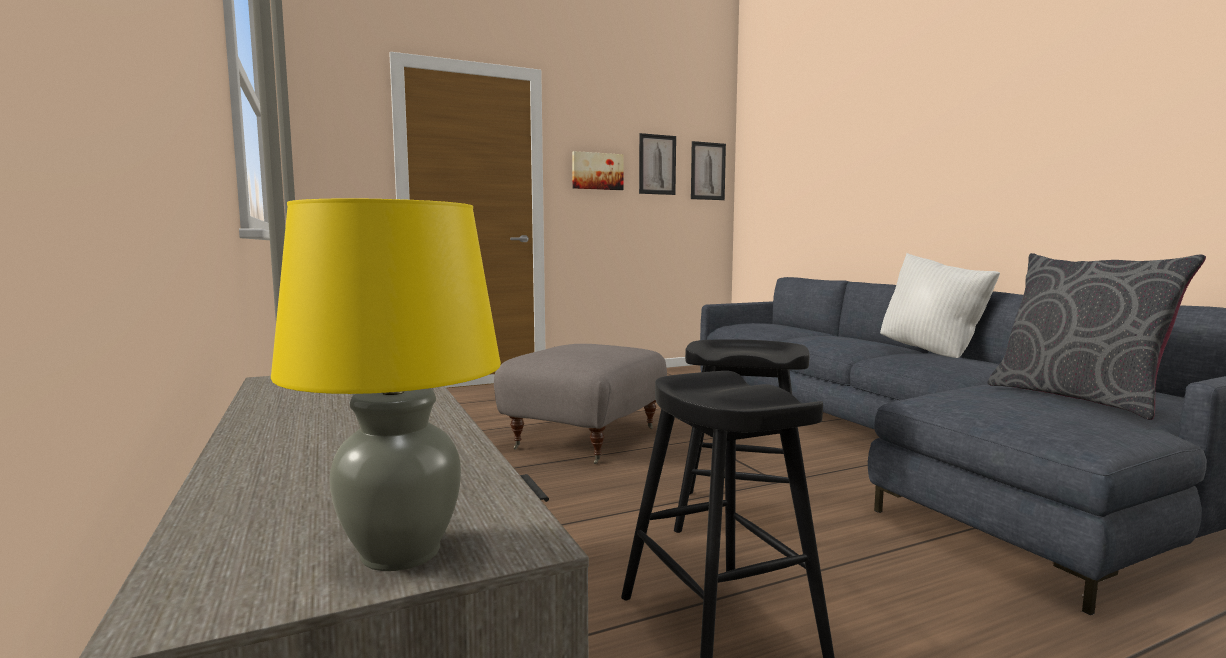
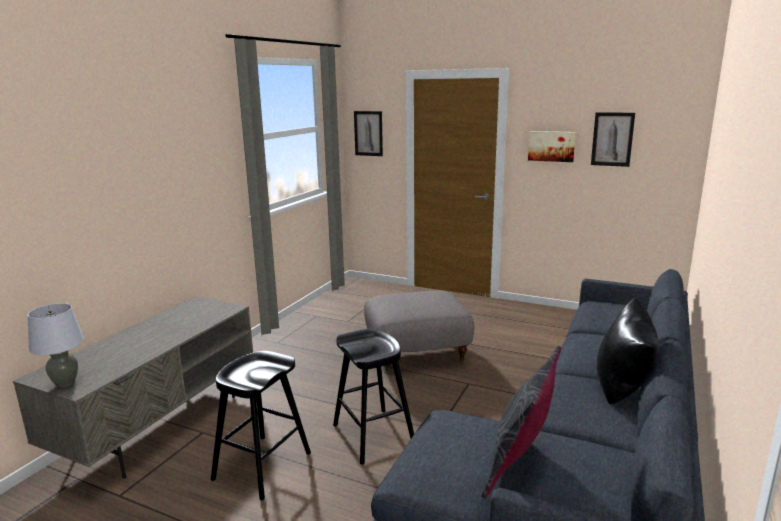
camera: 50 degrees right, 10 degrees up
yellow table lamp [271,198,501,571] -> grey table lamp [28,303,84,387]
picture [691,141,726,200] -> picture moved to [354,111,383,156]
white pillow [880,253,1000,358] -> black pillow [597,297,659,404]

